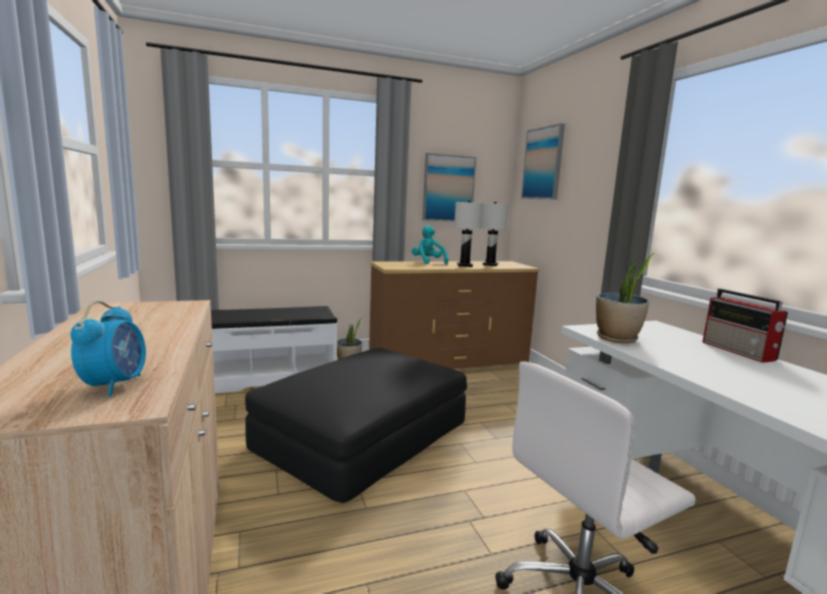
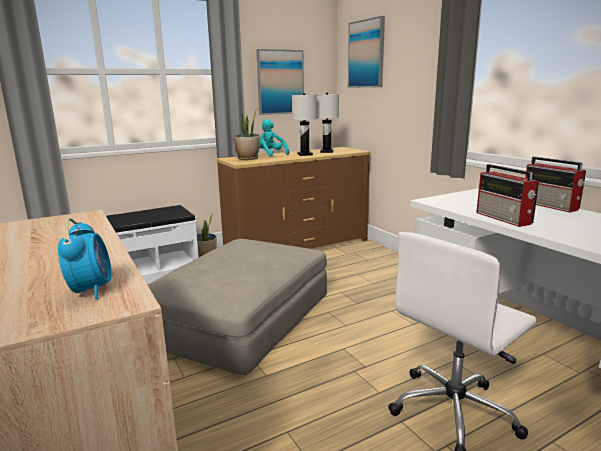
camera: 10 degrees left, 5 degrees up
black ottoman [245,348,467,503] -> beige ottoman [148,239,327,375]
potted plant [596,253,654,343] -> potted plant moved to [233,110,260,160]
none -> radio [476,164,539,227]

